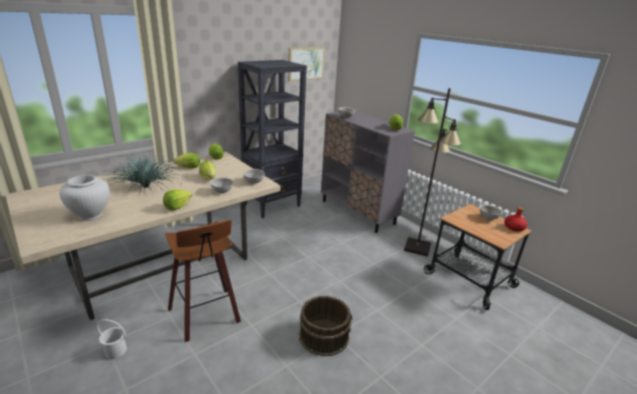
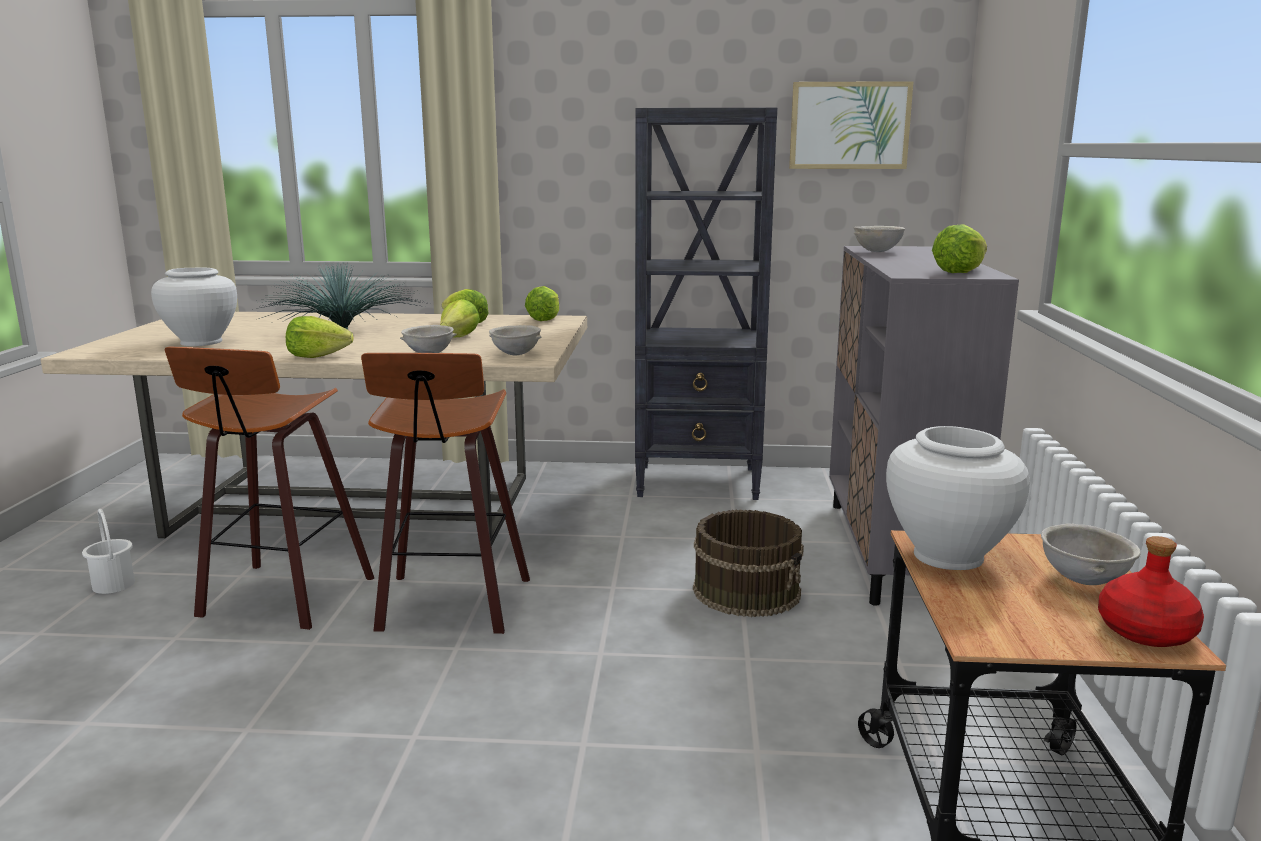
camera: 45 degrees right, 10 degrees down
brown bucket [299,296,353,356] -> brown bucket moved to [693,510,804,617]
black floor lamp [404,88,461,257] -> none
none -> stool [361,353,530,634]
none -> white vase [886,426,1030,570]

